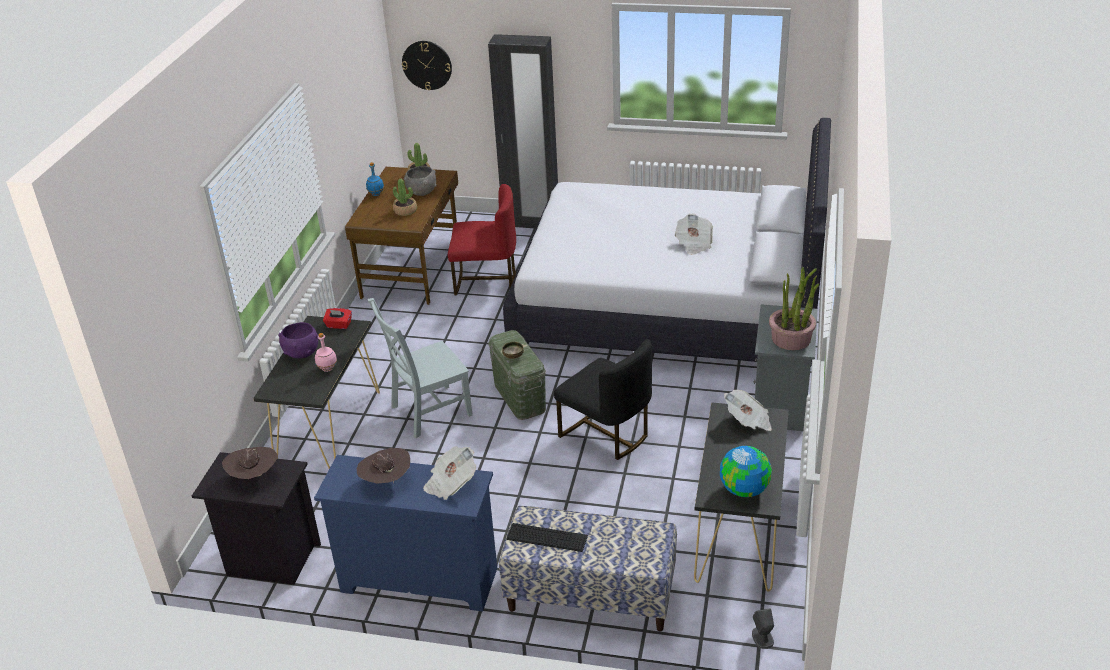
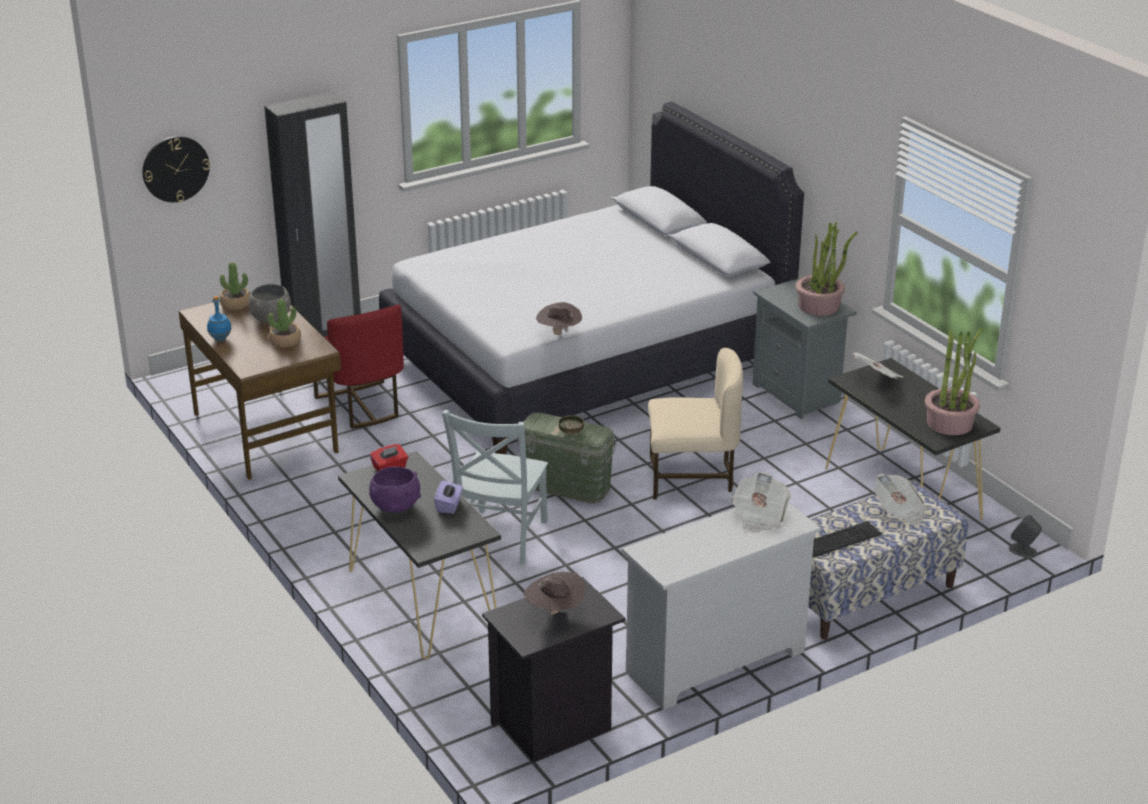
camera: 45 degrees left, 5 degrees down
blue dresser [314,455,497,611] -> white dresser [622,503,821,710]
pink bottle [315,333,337,372] -> purple tissue box [434,480,463,514]
brown hat [357,448,410,484] -> brown hat moved to [536,302,582,335]
red chair [448,184,516,295] -> red chair turned 105 degrees clockwise [313,305,404,429]
black chair [554,339,652,460] -> beige chair [648,348,743,500]
newspaper [675,214,713,255] -> newspaper moved to [874,474,928,527]
globe [720,446,772,497] -> potted plant [925,328,983,435]

